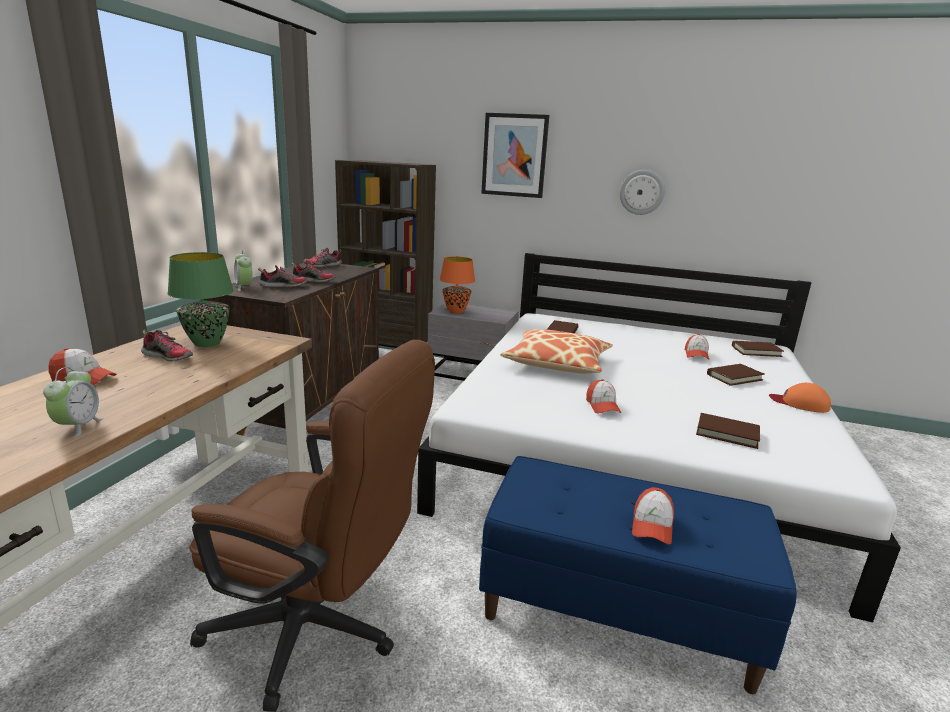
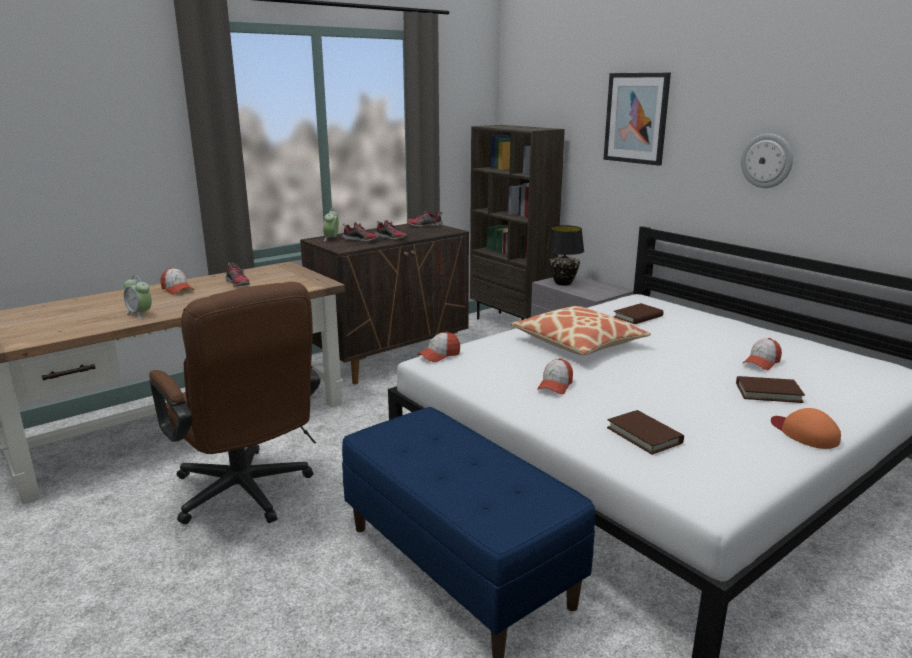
camera: 35 degrees right, 0 degrees up
alarm clock [43,367,104,438] -> alarm clock turned 90 degrees clockwise [124,275,152,319]
green table lamp [167,252,234,347] -> none
orange table lamp [440,257,475,313] -> black table lamp [546,225,584,286]
cap [632,487,674,545] -> cap moved to [417,332,460,362]
brown book [732,341,784,357] -> none

